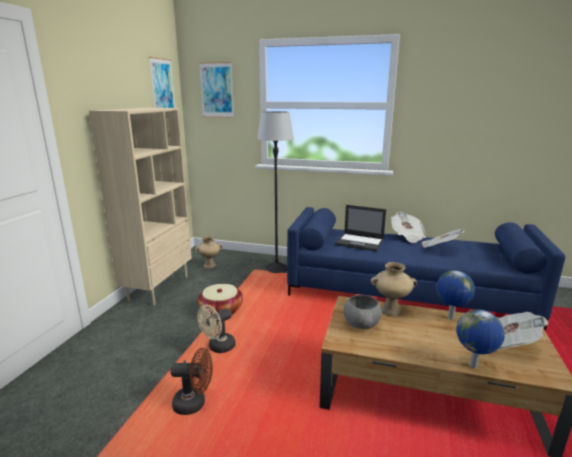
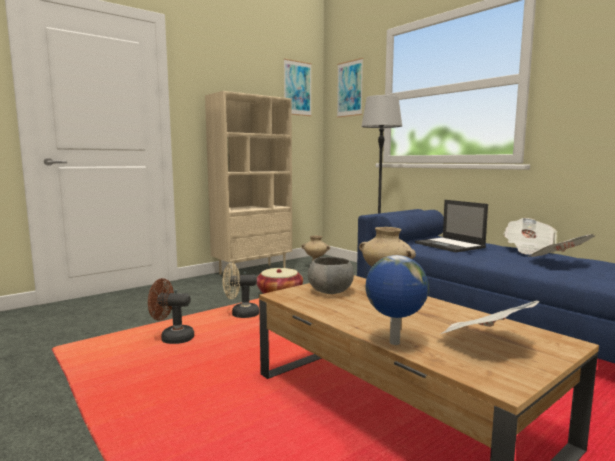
camera: 35 degrees right, 10 degrees down
brown fan [170,348,213,415] -> brown fan turned 150 degrees clockwise [148,278,194,344]
globe [436,270,475,320] -> none

